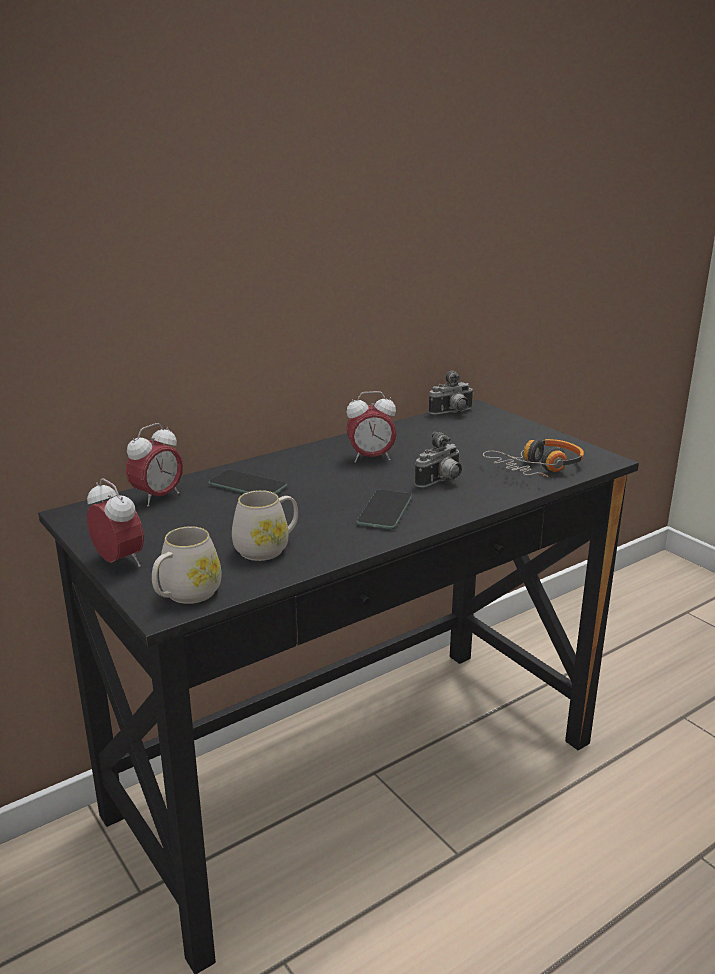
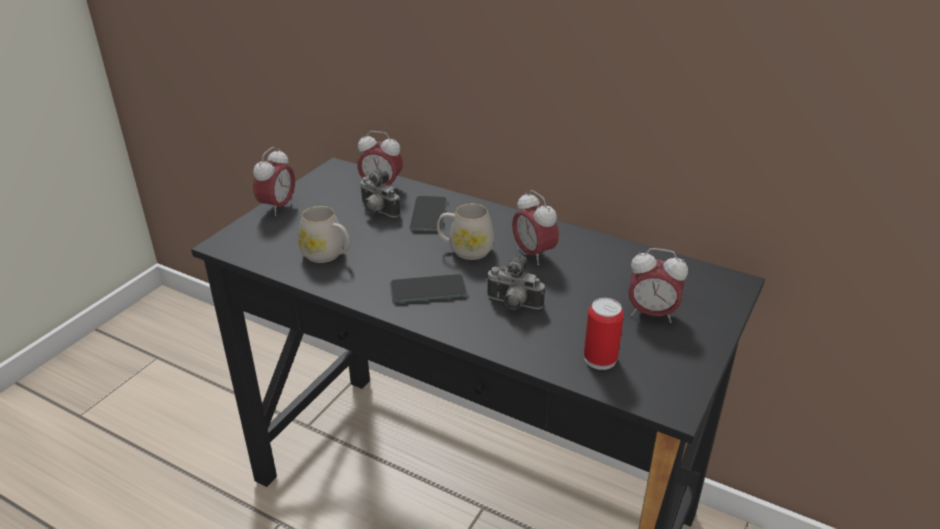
camera: 65 degrees right, 10 degrees up
white mug [152,526,221,604] -> white mug moved to [437,203,494,260]
camera [429,370,474,415] -> camera moved to [360,170,400,218]
headphones [483,439,584,477] -> can [584,298,624,370]
none -> alarm clock [628,248,688,323]

